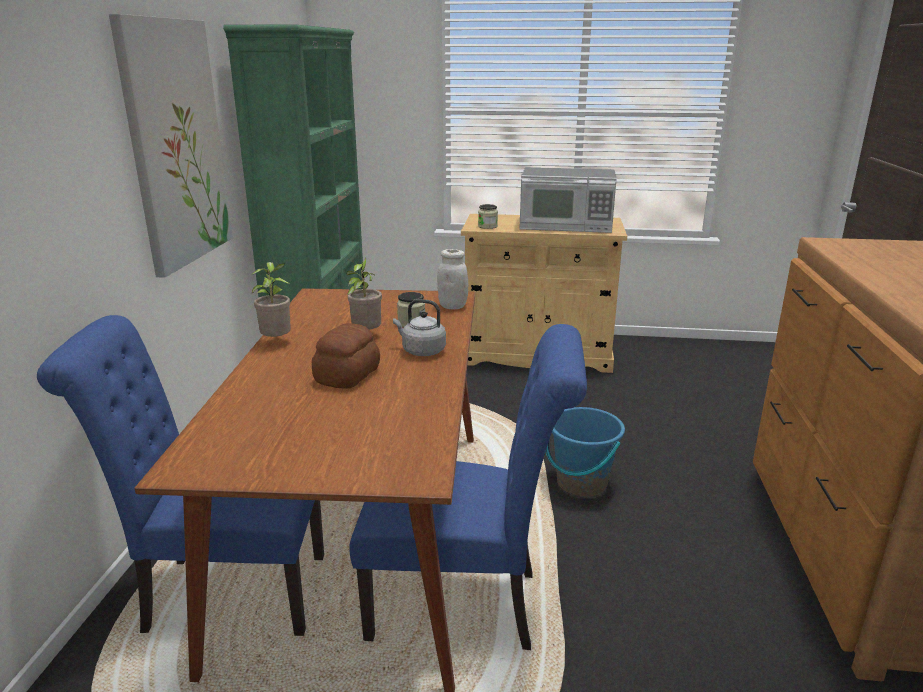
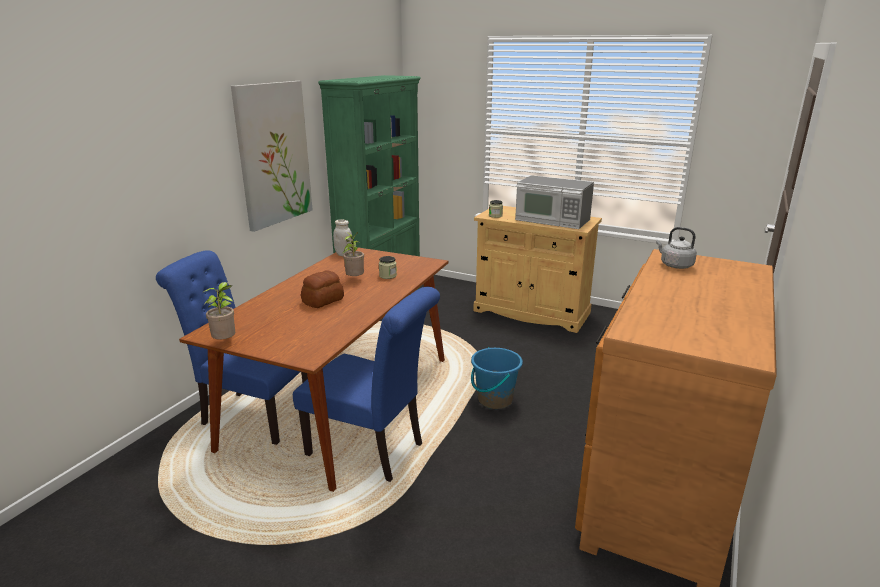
camera: 20 degrees right, 0 degrees up
potted plant [251,262,291,337] -> potted plant moved to [203,282,235,340]
grey kettle [393,299,446,356] -> grey kettle moved to [656,227,697,269]
white jar [437,249,468,309] -> white jar moved to [333,219,353,256]

